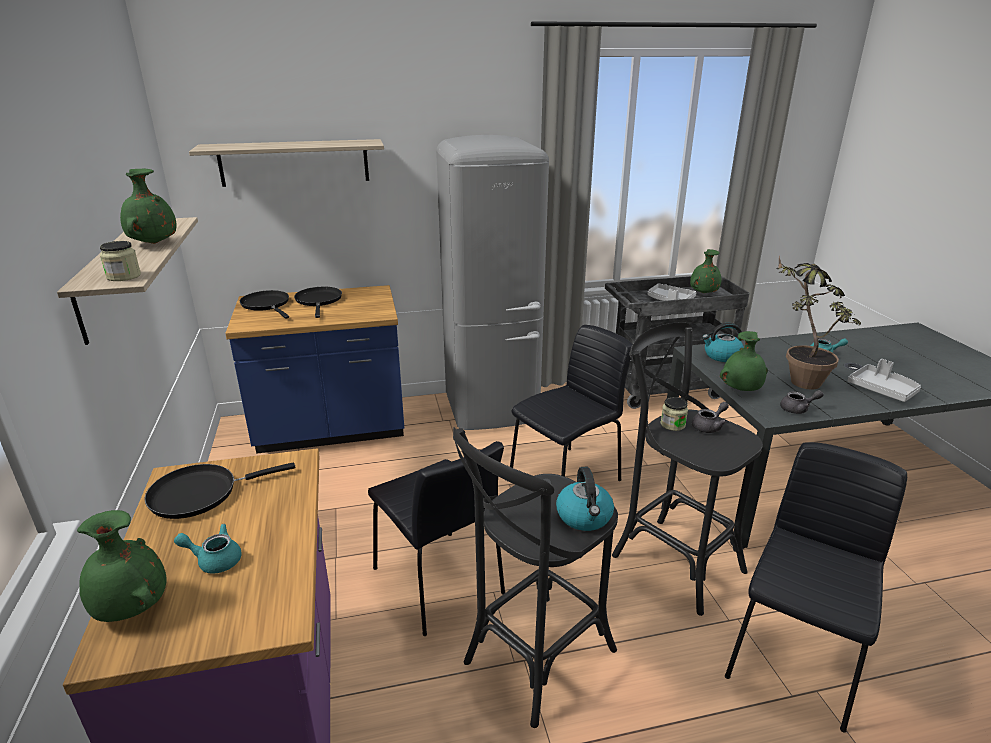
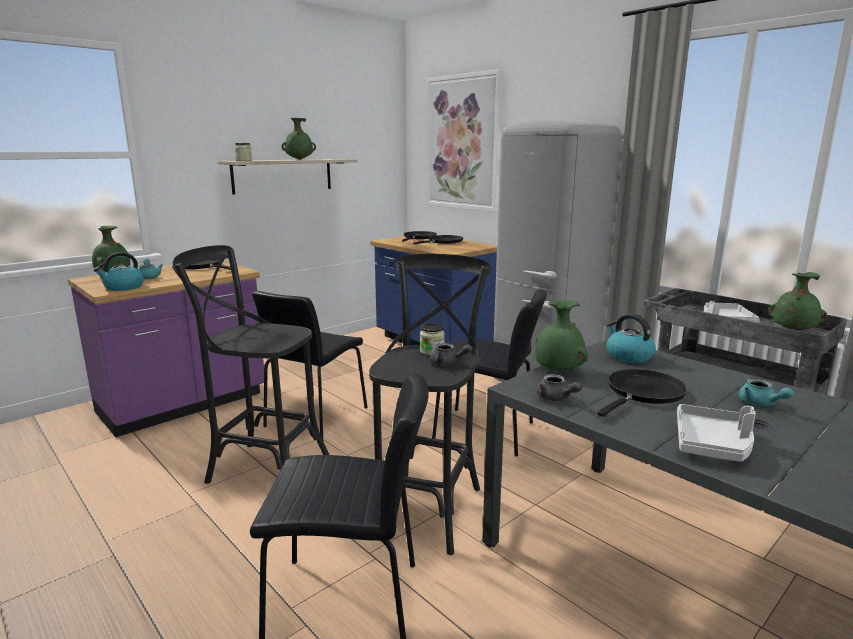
camera: 60 degrees right, 10 degrees down
shelf [189,139,384,187] -> picture [426,69,503,212]
kettle [556,466,614,531] -> kettle moved to [94,252,144,291]
potted plant [776,256,861,390] -> black frying pan [597,369,687,417]

